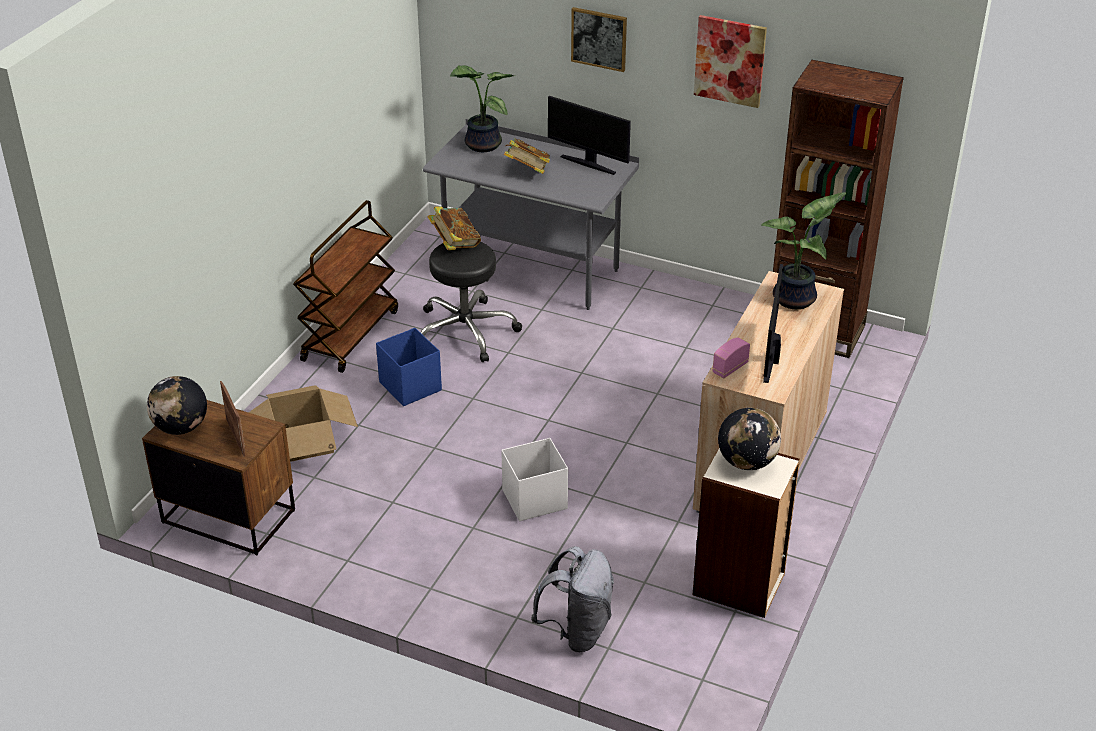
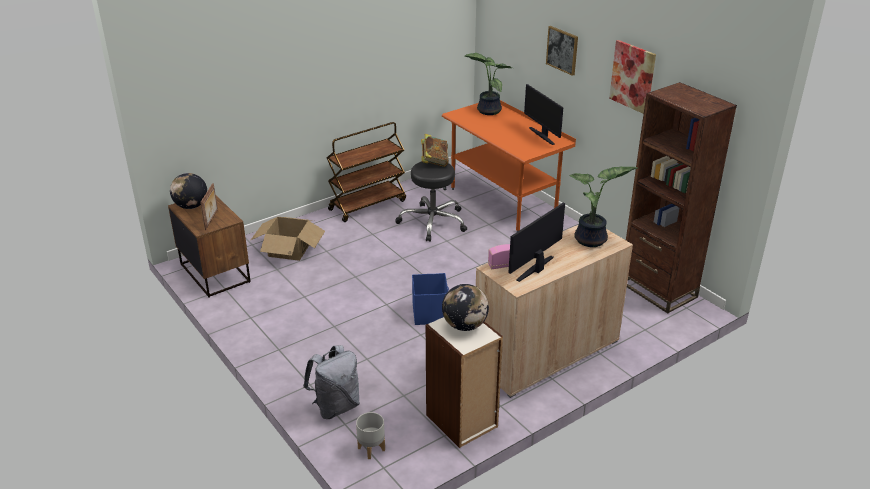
camera: 30 degrees right, 5 degrees down
blue storage box [376,328,442,406] -> blue storage box moved to [412,273,449,325]
grey desk [423,119,639,310] -> orange desk [442,100,576,232]
white storage box [501,438,568,521] -> none
book [504,138,550,174] -> none
none -> grey planter [356,412,385,459]

